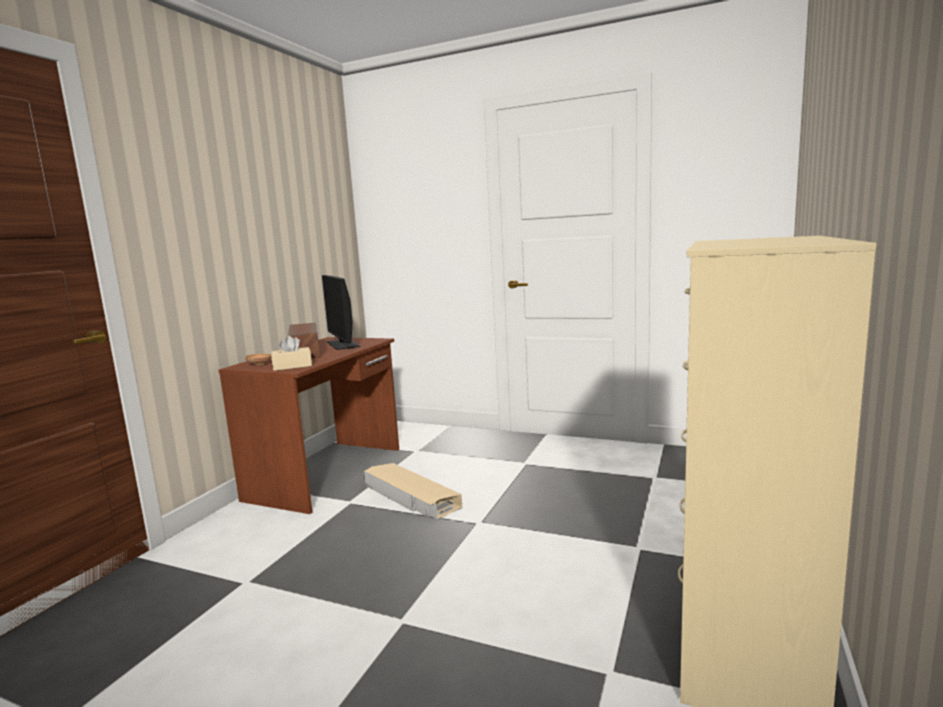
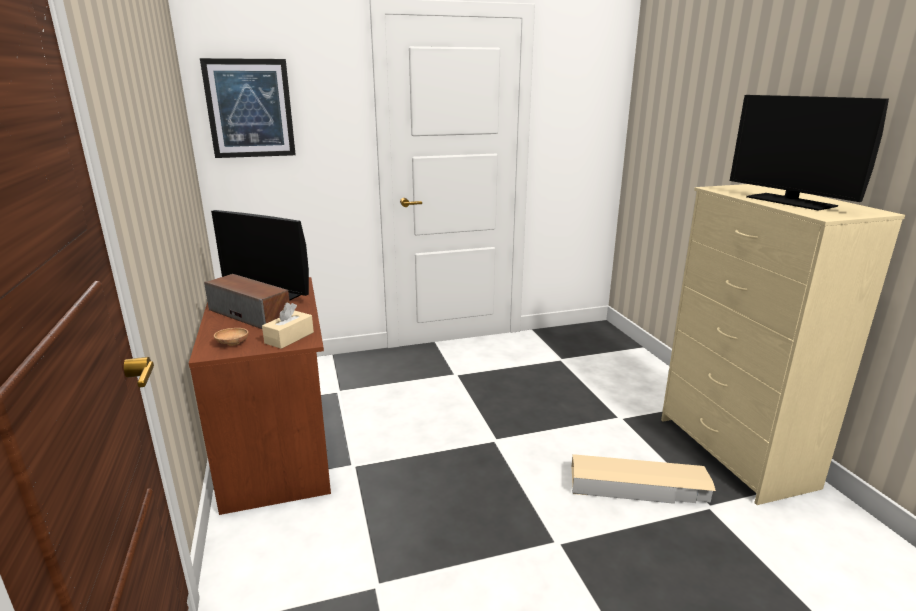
camera: 40 degrees left, 10 degrees up
beige storage box [364,463,463,520] -> beige storage box moved to [572,454,716,504]
none -> picture [200,58,296,158]
none -> monitor [730,95,889,211]

